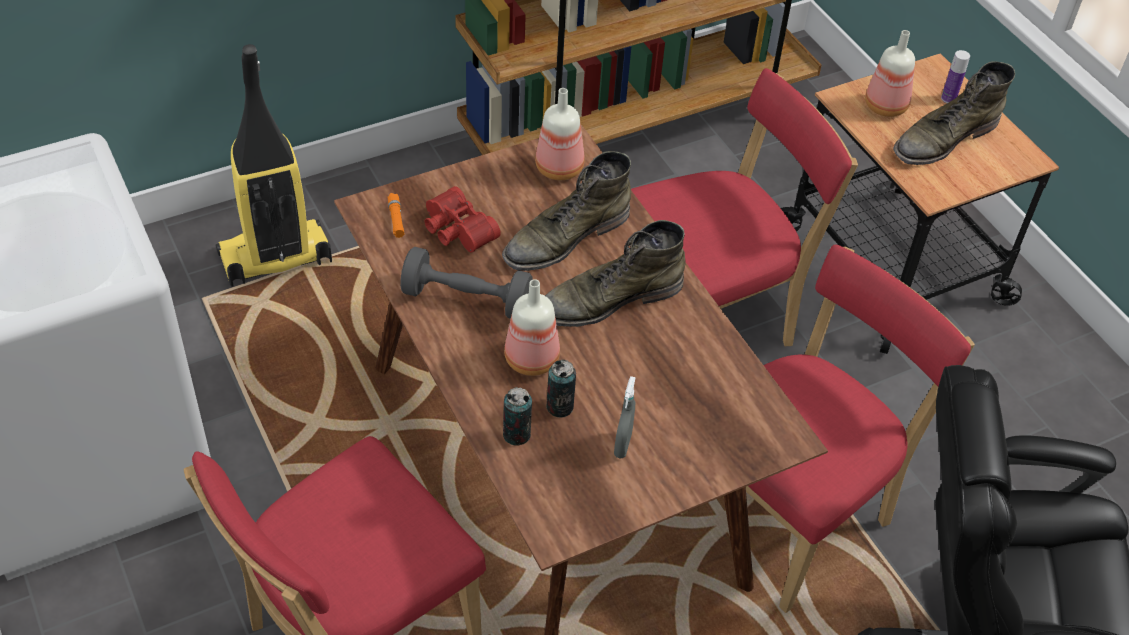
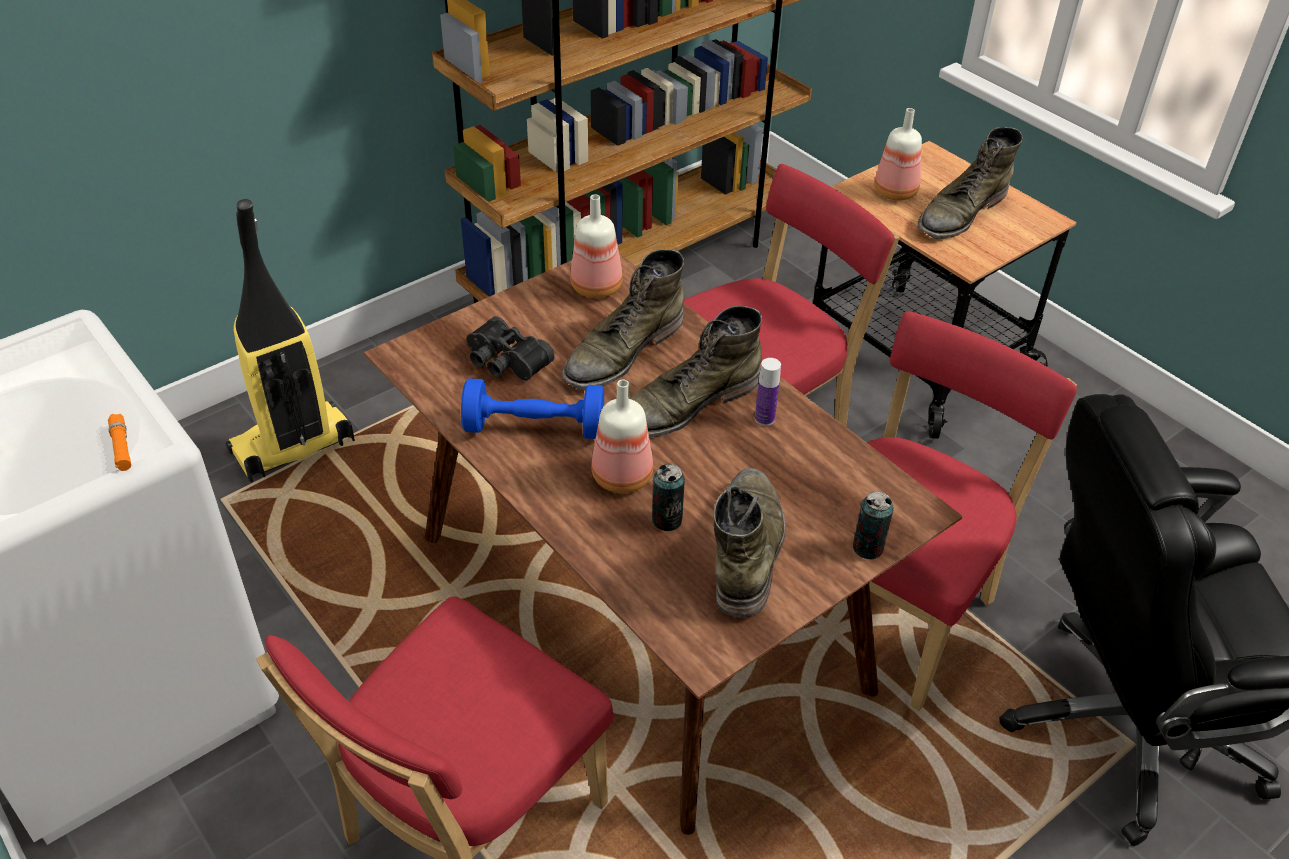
camera: 10 degrees left, 5 degrees down
orange flashlight [387,193,404,238] -> orange flashlight moved to [108,414,131,471]
grey dumbbell [400,247,533,319] -> blue dumbbell [461,378,604,439]
red binoculars [425,186,501,253] -> black binoculars [467,316,554,381]
can [503,387,532,446] -> can moved to [853,491,893,560]
grey spray bottle [614,376,636,458] -> green boot [714,468,786,617]
bottle [941,50,970,103] -> bottle moved to [755,358,781,426]

